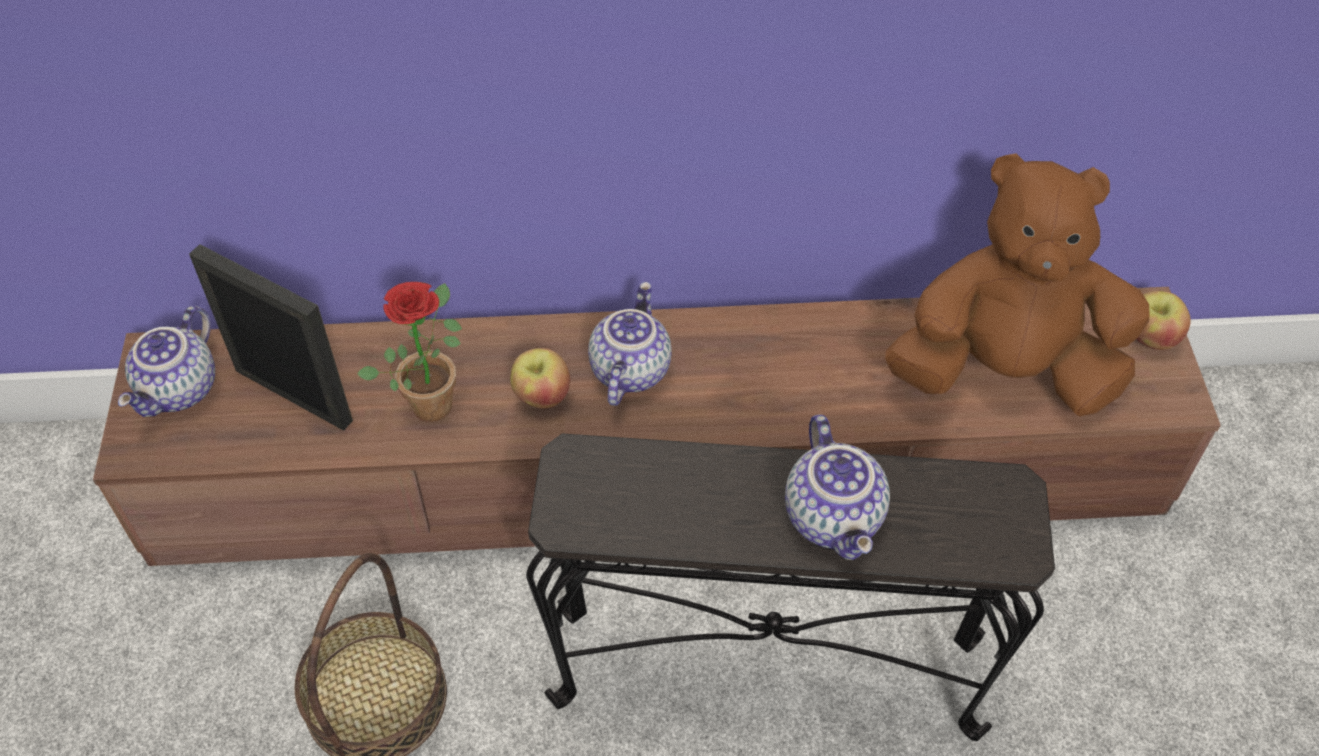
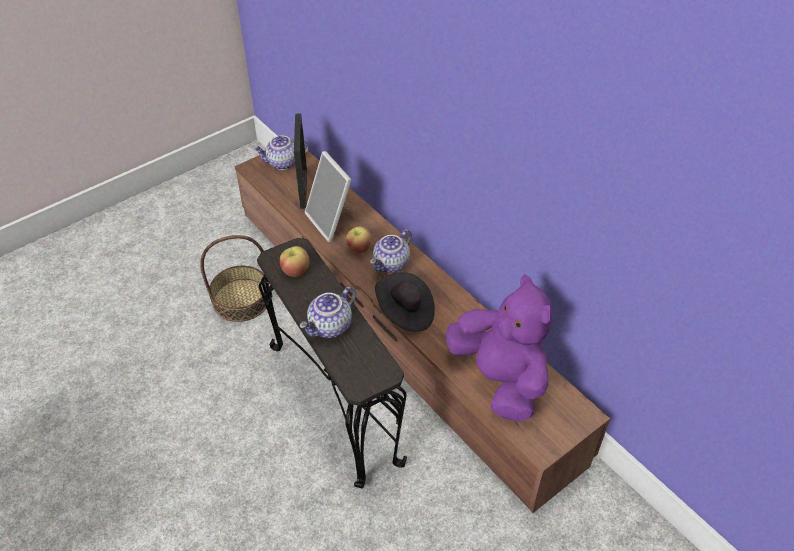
camera: 55 degrees right, 5 degrees down
potted plant [357,282,462,422] -> picture frame [305,151,357,242]
teapot [588,282,672,406] -> teapot turned 150 degrees clockwise [370,229,412,273]
brown plush toy [885,153,1150,416] -> purple plush toy [445,274,553,422]
apple [1137,291,1191,350] -> apple moved to [280,246,309,277]
none -> black hat [375,272,435,332]

